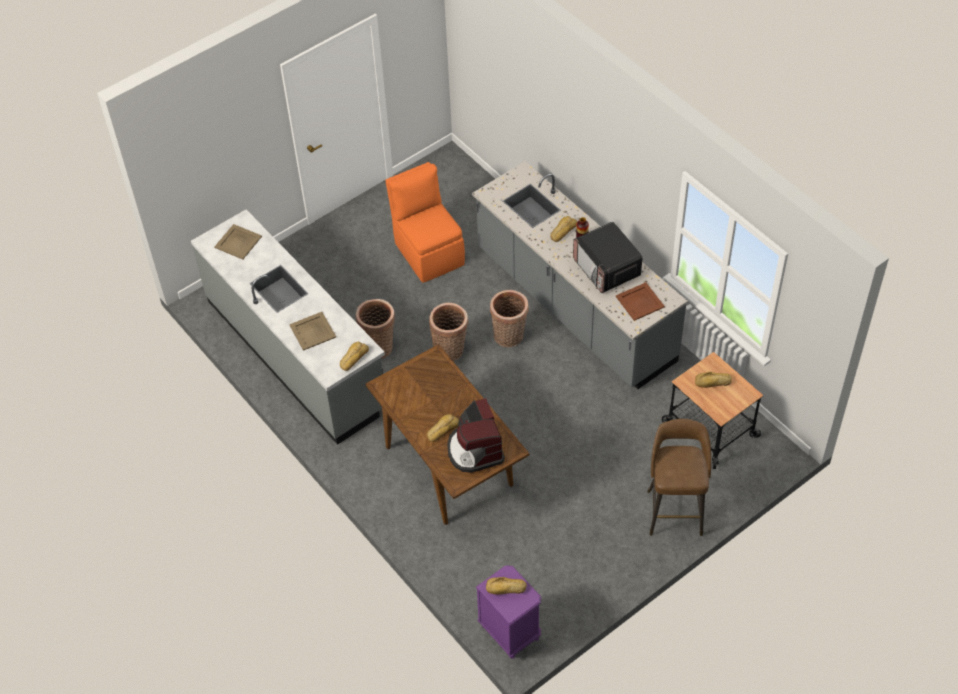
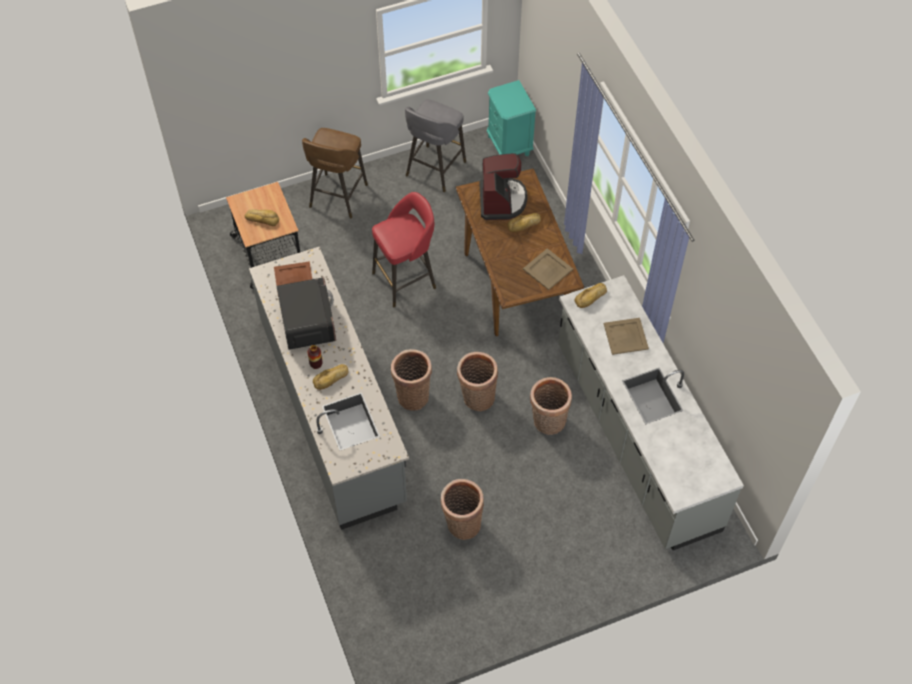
camera: 165 degrees left, 5 degrees up
beige tray [215,224,262,259] -> beige tray moved to [523,248,573,290]
orange chair [385,162,465,283] -> basket [441,479,484,540]
purple nightstand [476,565,541,659] -> turquoise nightstand [487,80,536,156]
bread [486,577,527,595] -> none
none -> red stool [372,192,436,307]
none -> grey stool [405,99,466,192]

